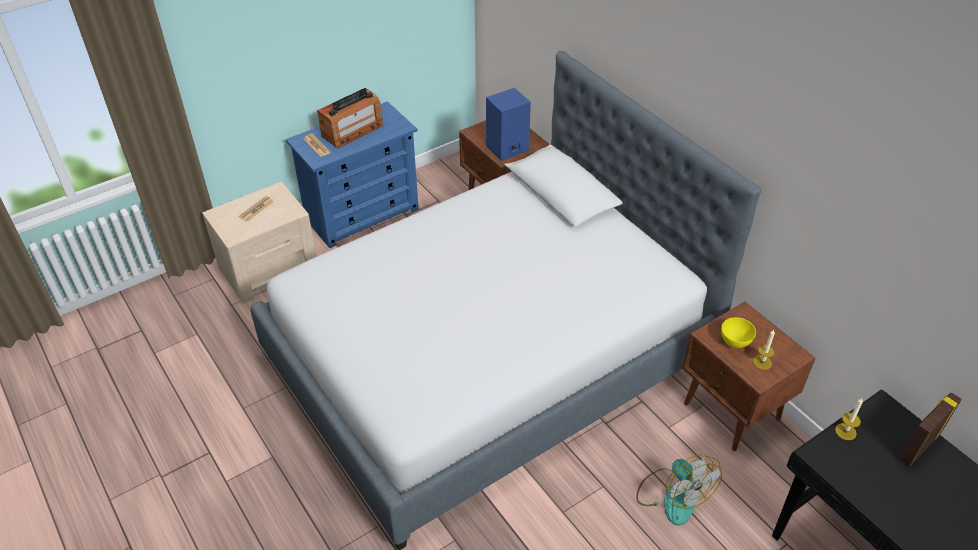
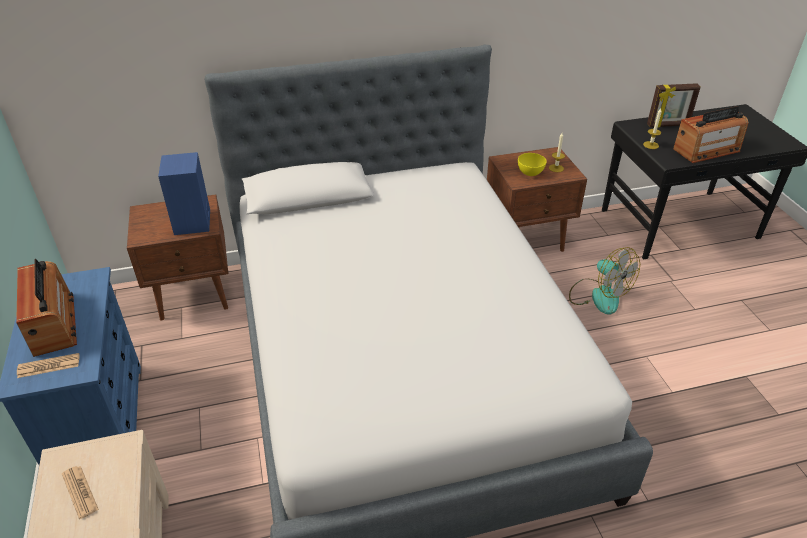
camera: 70 degrees left, 5 degrees down
fan [636,455,722,526] -> fan turned 60 degrees clockwise [569,247,640,315]
picture frame [899,392,962,467] -> picture frame turned 75 degrees counterclockwise [647,83,701,127]
none -> radio [673,106,748,163]

